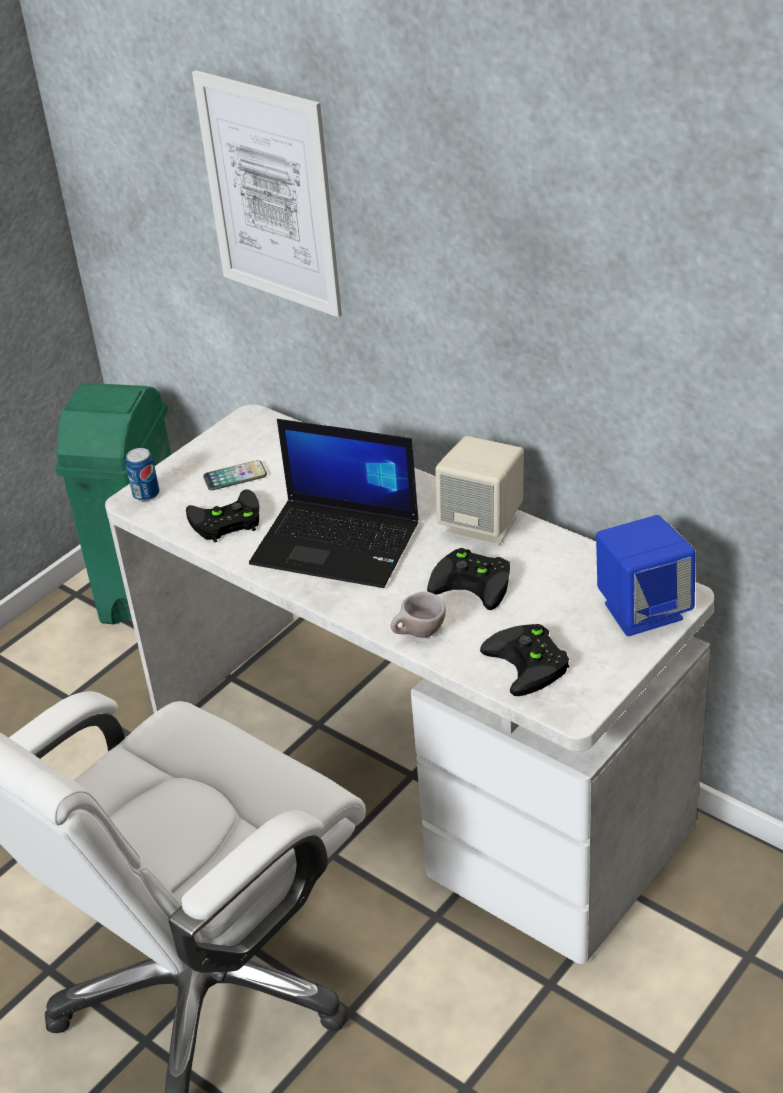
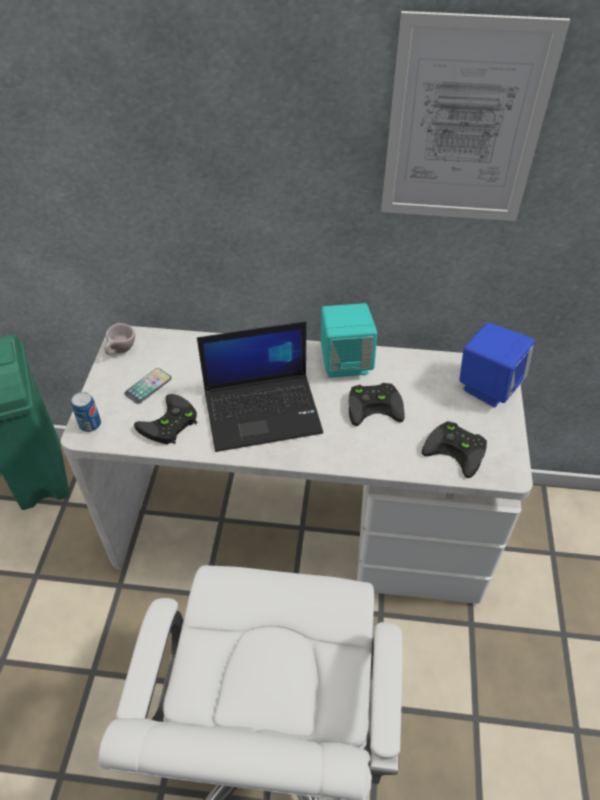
camera: 35 degrees left, 10 degrees up
picture [192,70,342,317] -> picture moved to [381,11,570,221]
beige cup [391,592,446,638] -> beige cup moved to [105,323,135,355]
beige speaker [435,436,524,546] -> turquoise speaker [321,303,377,378]

